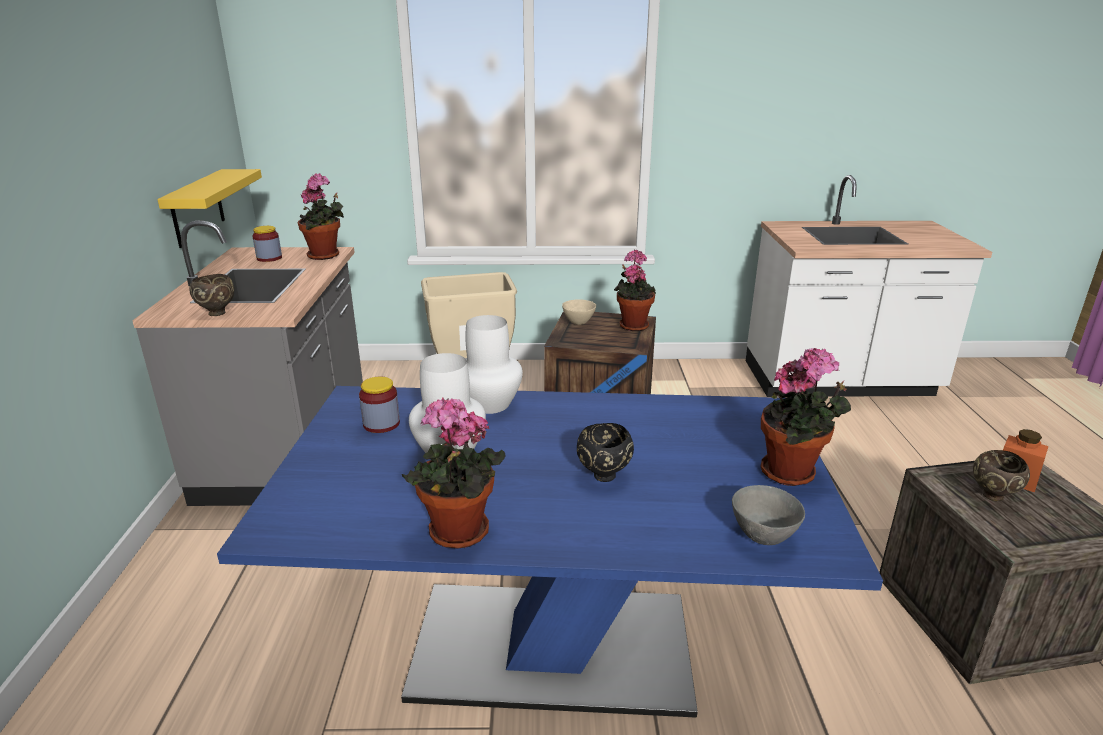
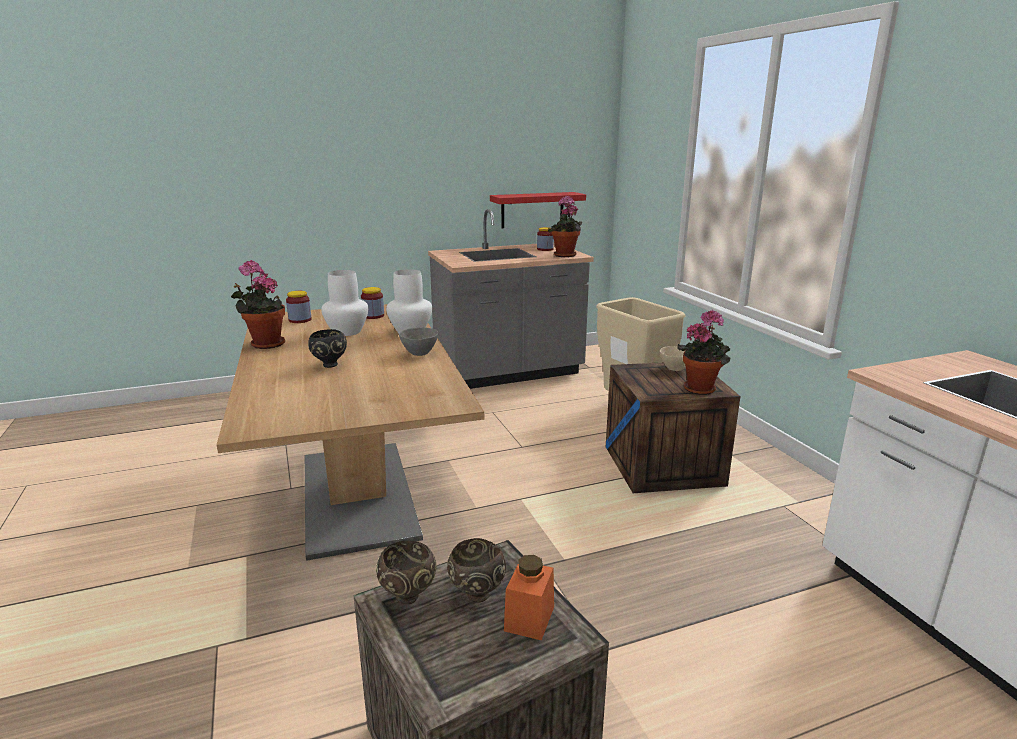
camera: 70 degrees right, 5 degrees down
yellow shelf [157,169,262,248] -> red shelf [490,192,586,228]
brown bowl [189,274,235,316] -> brown bowl moved to [376,541,436,604]
blue dining table [217,386,883,718] -> brown dining table [217,304,484,561]
grey bowl [732,485,805,545] -> grey bowl moved to [399,328,438,356]
potted plant [760,348,851,486] -> none
none -> jar [286,291,312,323]

